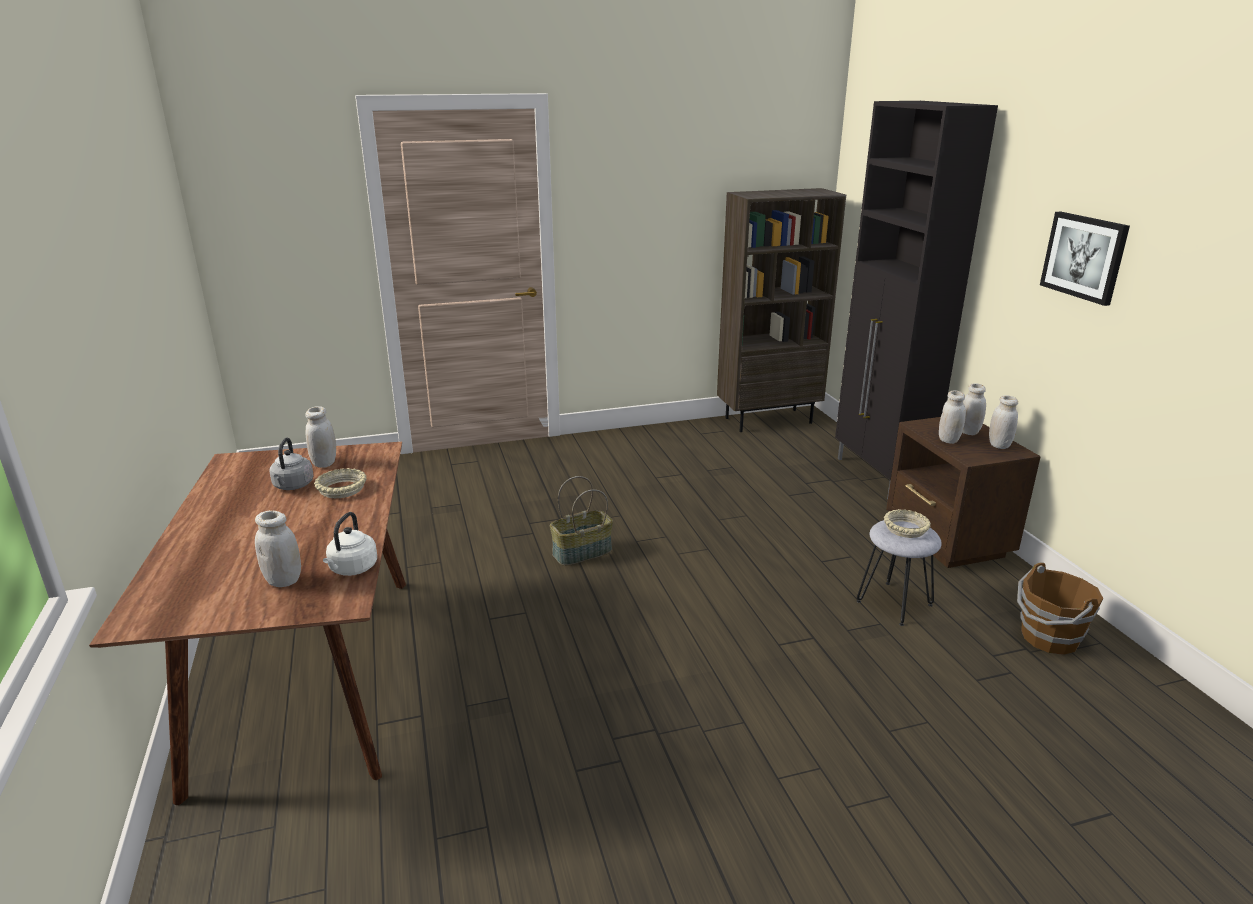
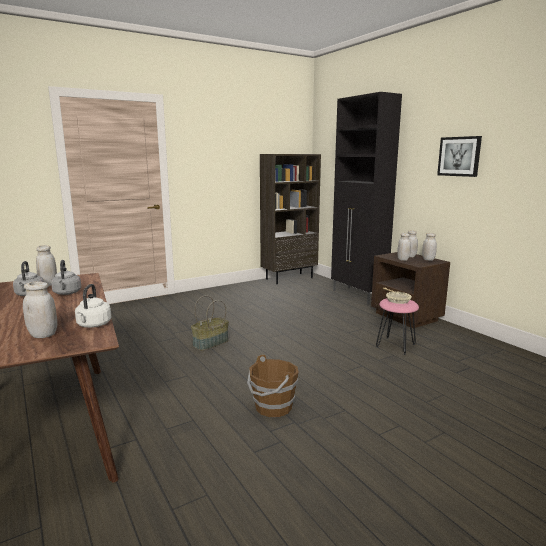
camera: 15 degrees left, 10 degrees down
beige bowl [314,468,367,498] -> grey kettle [51,260,81,295]
grey stool [857,520,942,626] -> pink stool [376,298,419,355]
brown bucket [1017,563,1103,655] -> brown bucket moved to [247,354,299,417]

